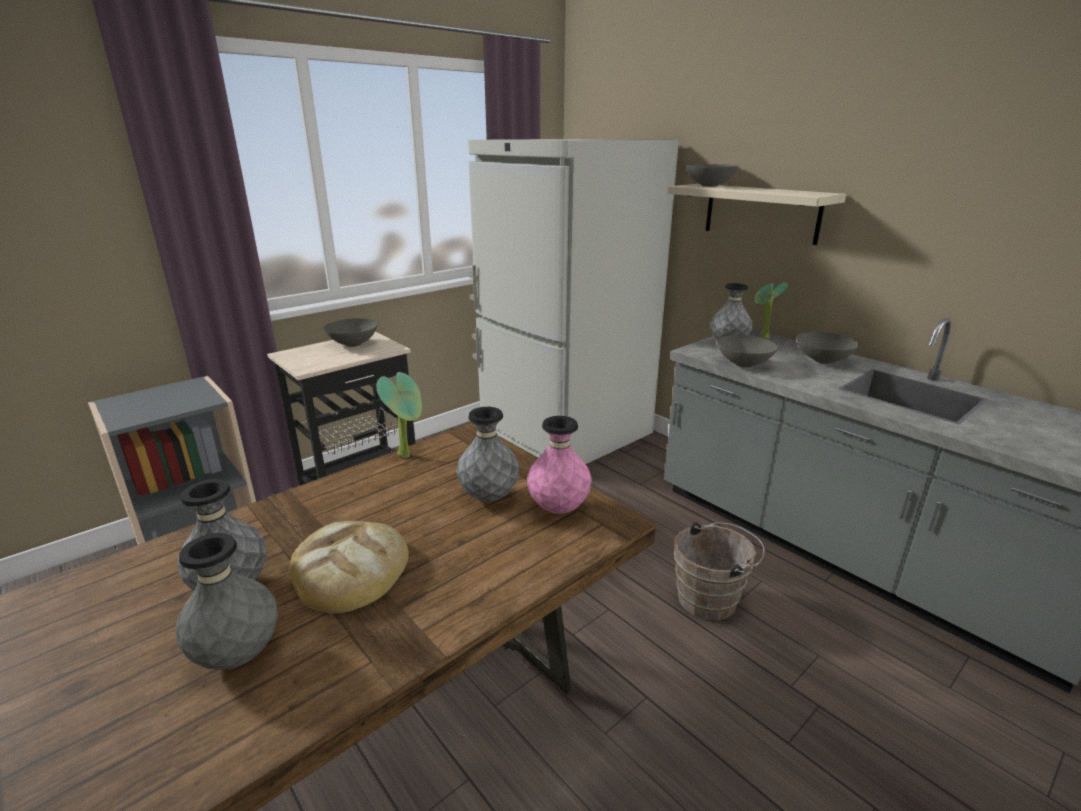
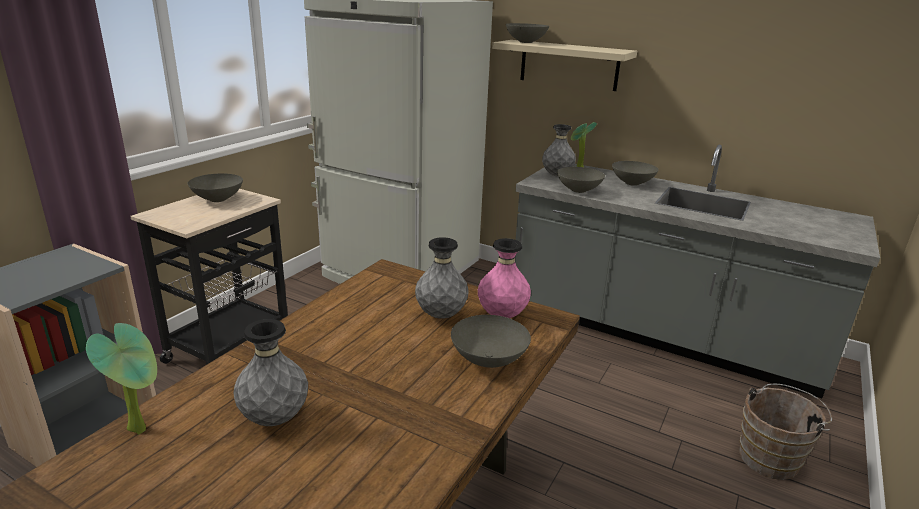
camera: 20 degrees left, 0 degrees up
grey vase [176,533,278,670] -> none
bread [290,521,409,613] -> none
potted plant [376,372,422,458] -> potted plant moved to [86,323,157,435]
brown bucket [674,522,765,621] -> brown bucket moved to [739,384,832,480]
none -> grey bowl [451,315,531,368]

